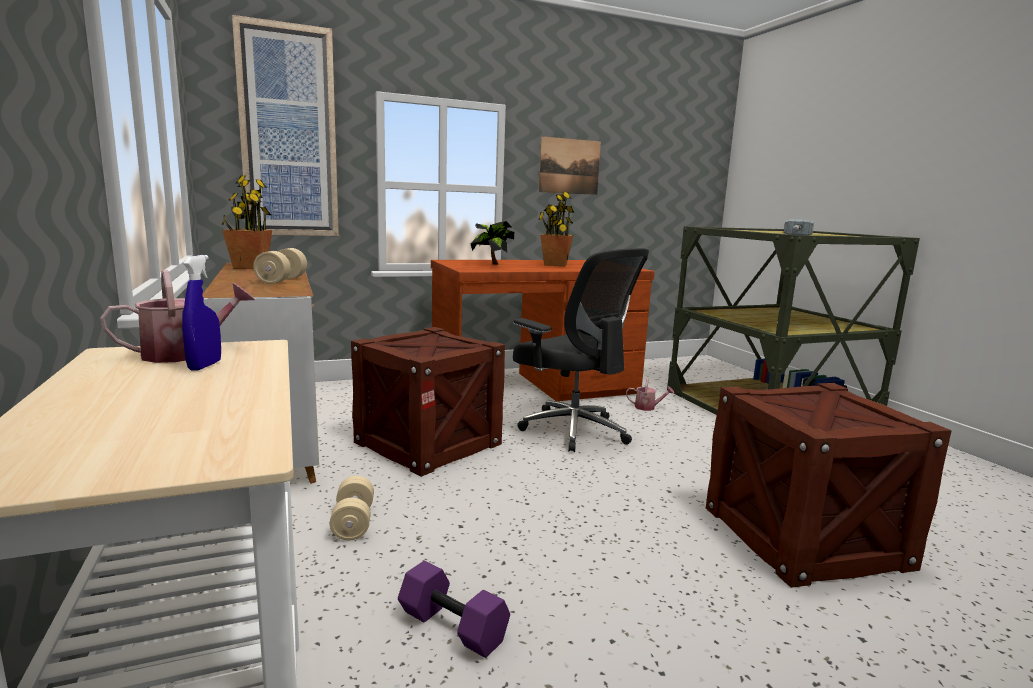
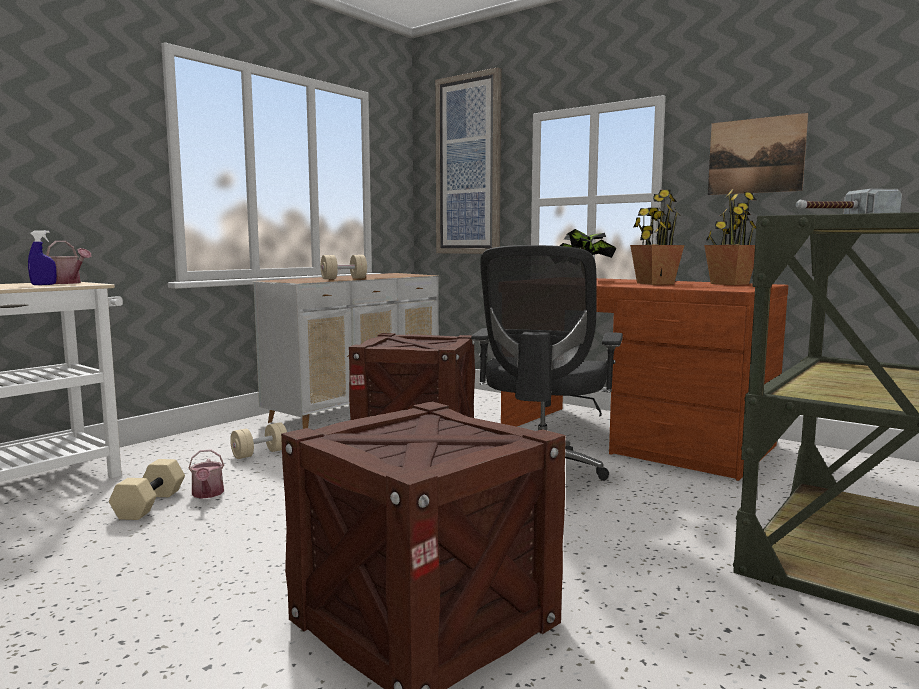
camera: 60 degrees right, 5 degrees down
potted plant [222,175,272,269] -> potted plant moved to [704,189,757,285]
purple dumbbell [398,560,510,658] -> beige dumbbell [109,459,185,520]
watering can [626,378,675,411] -> watering can moved to [188,449,224,499]

